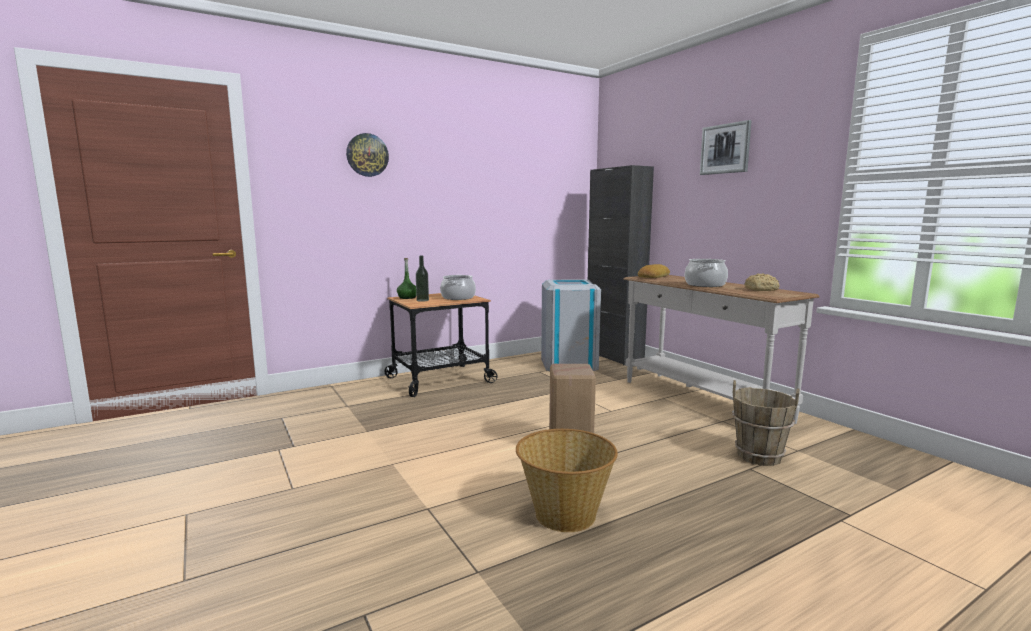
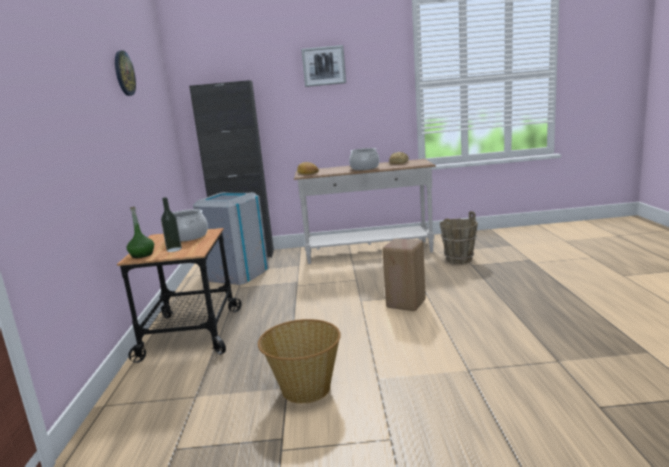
camera: 60 degrees left, 5 degrees up
wall clock [346,133,389,177] -> wall clock moved to [115,50,136,96]
basket [516,429,618,532] -> basket moved to [258,319,341,403]

